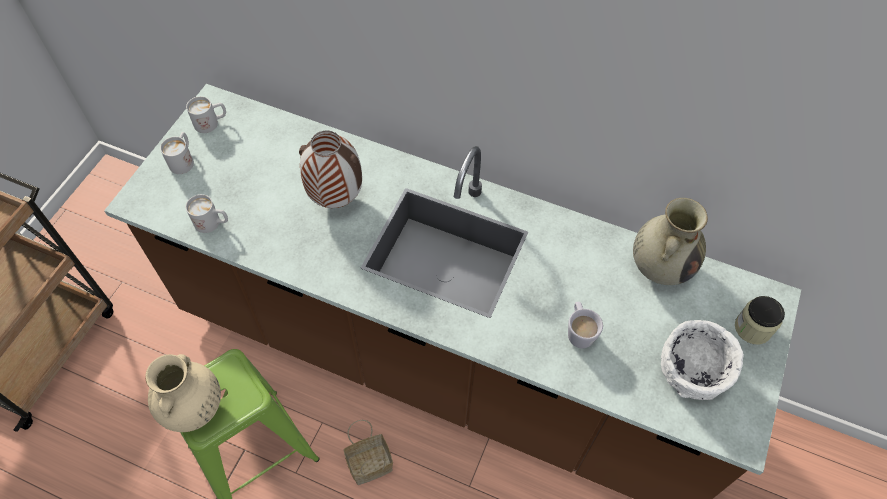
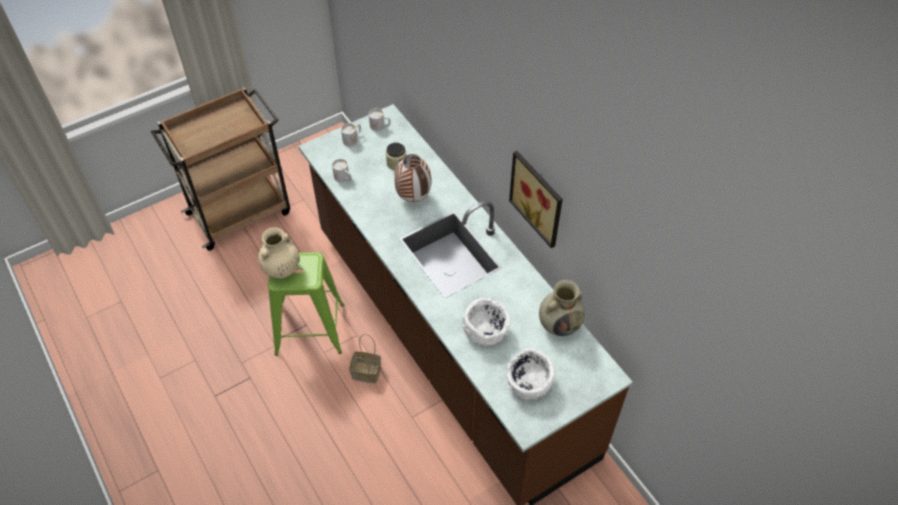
camera: 35 degrees right, 5 degrees down
white mug [568,302,603,348] -> white bowl [462,298,510,346]
jar [735,296,785,344] -> jar moved to [386,143,406,171]
none -> picture [509,151,563,248]

